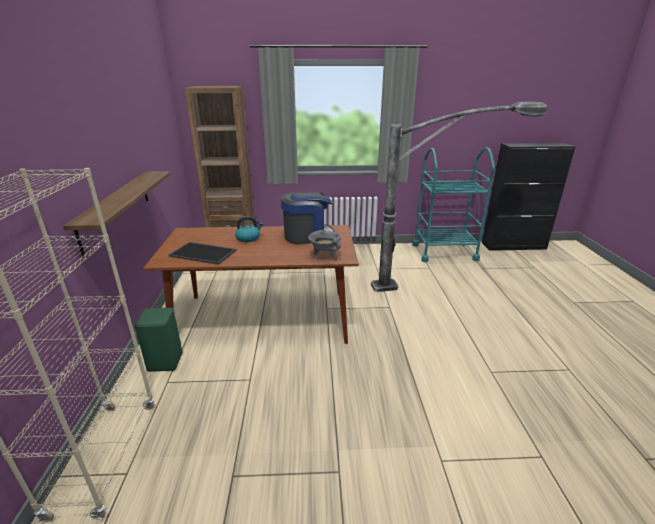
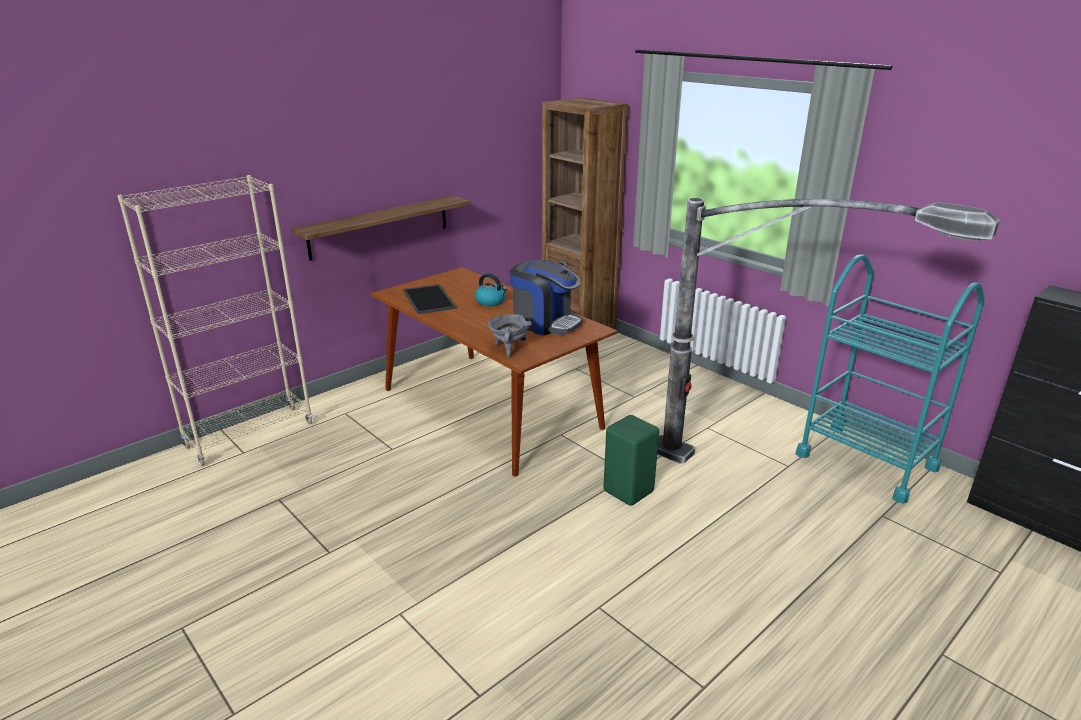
camera: 50 degrees right, 0 degrees up
green stool [135,308,183,372] -> green stool moved to [603,415,659,506]

